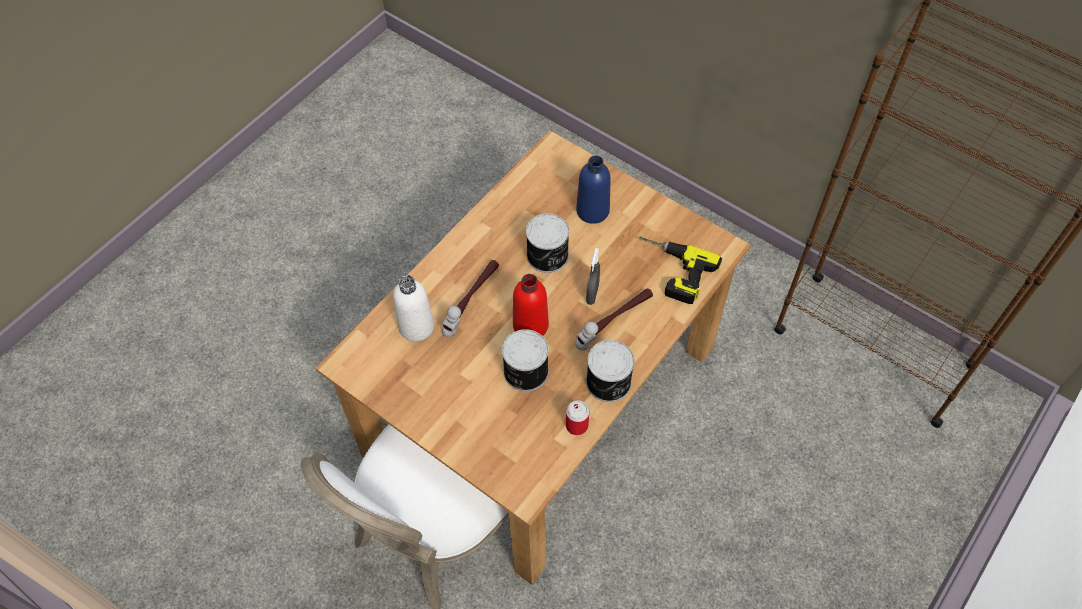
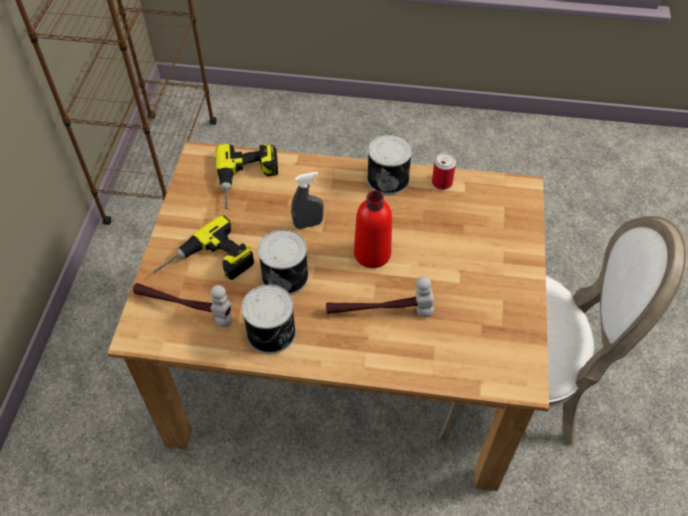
camera: 120 degrees left, 5 degrees down
white bottle [393,275,434,342] -> none
can [502,329,549,392] -> can moved to [242,285,296,354]
hammer [575,288,653,351] -> hammer moved to [133,283,232,327]
blue bottle [576,155,611,224] -> power drill [154,215,254,280]

